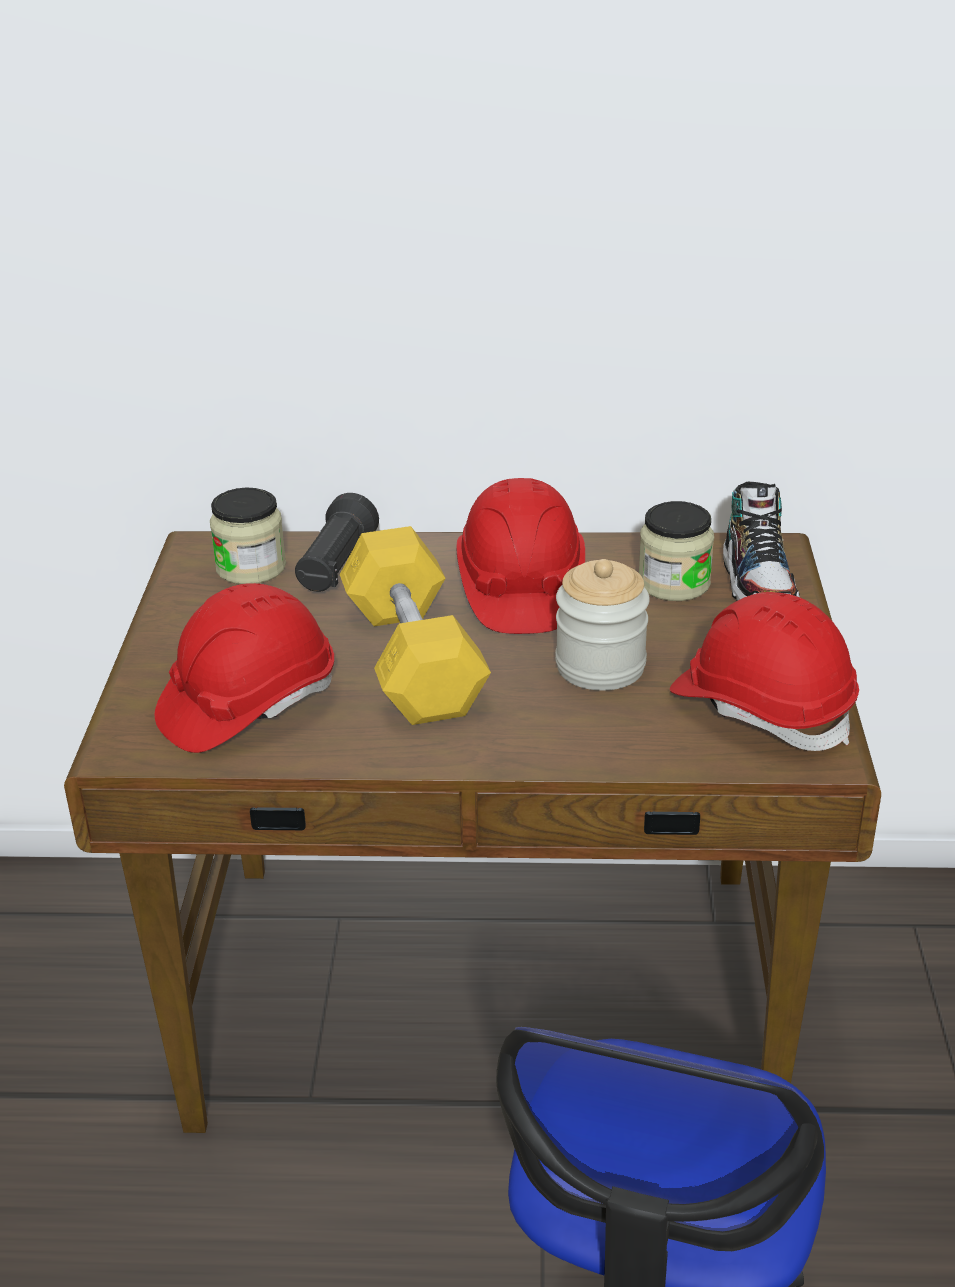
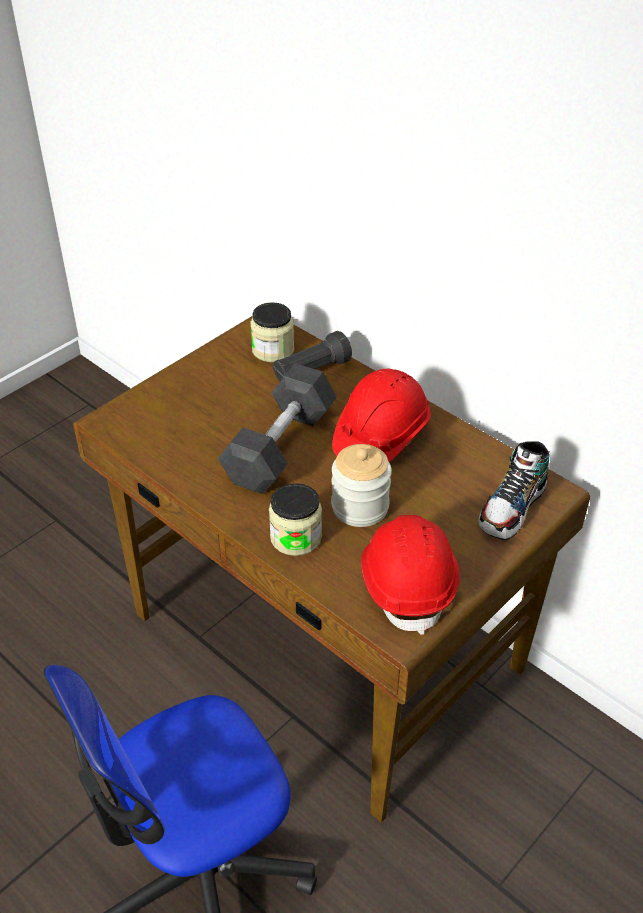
camera: 40 degrees right, 10 degrees up
red hard hat [155,583,334,753] -> none
yellow dumbbell [340,526,491,725] -> grey dumbbell [218,363,337,494]
jar [639,501,714,601] -> jar moved to [269,483,322,556]

